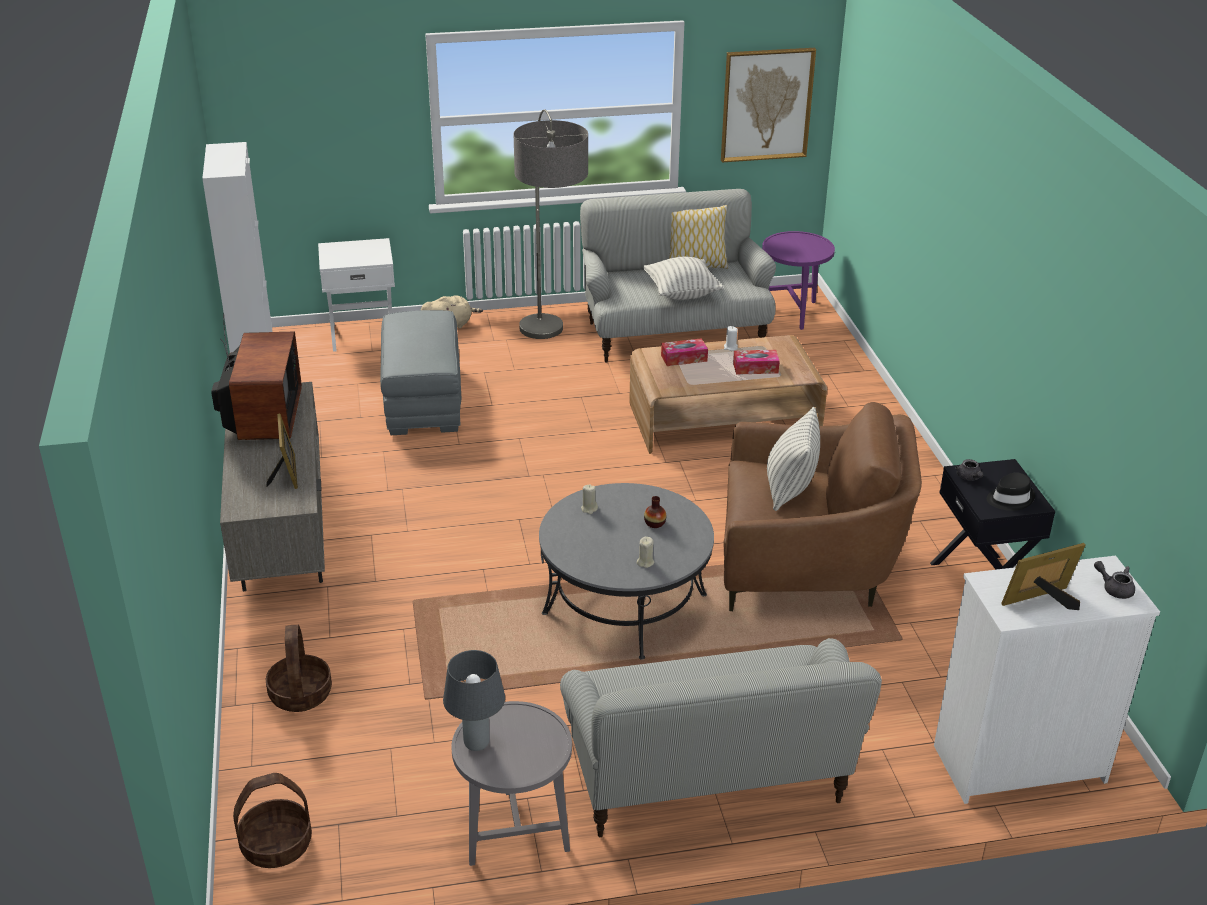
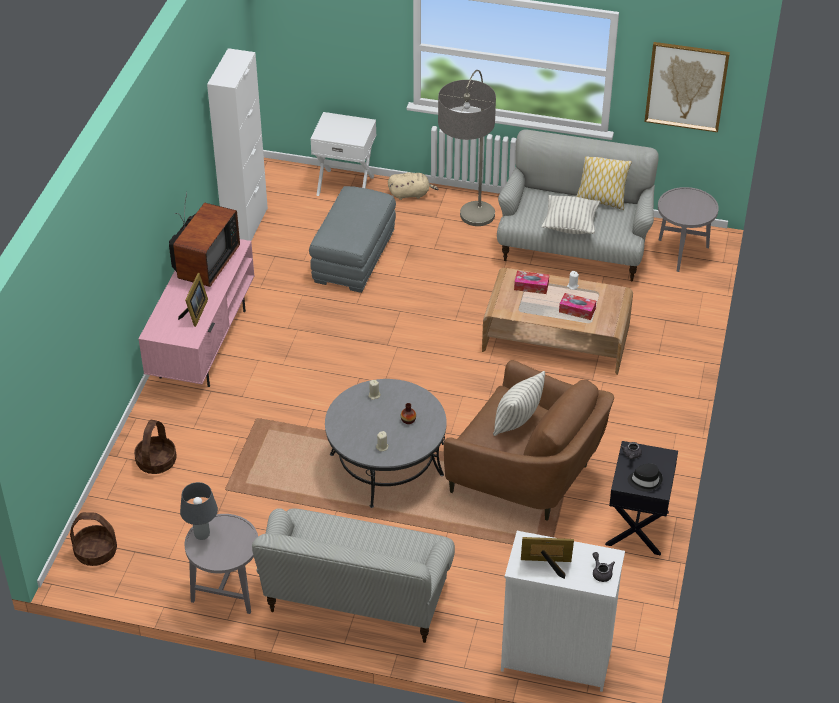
camera: 25 degrees right, 10 degrees up
grey tv stand [220,382,325,591] -> pink tv stand [138,239,254,387]
purple side table [762,231,835,330] -> grey side table [658,187,719,272]

